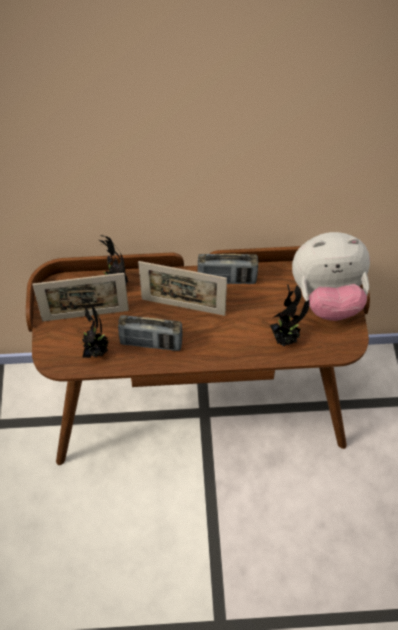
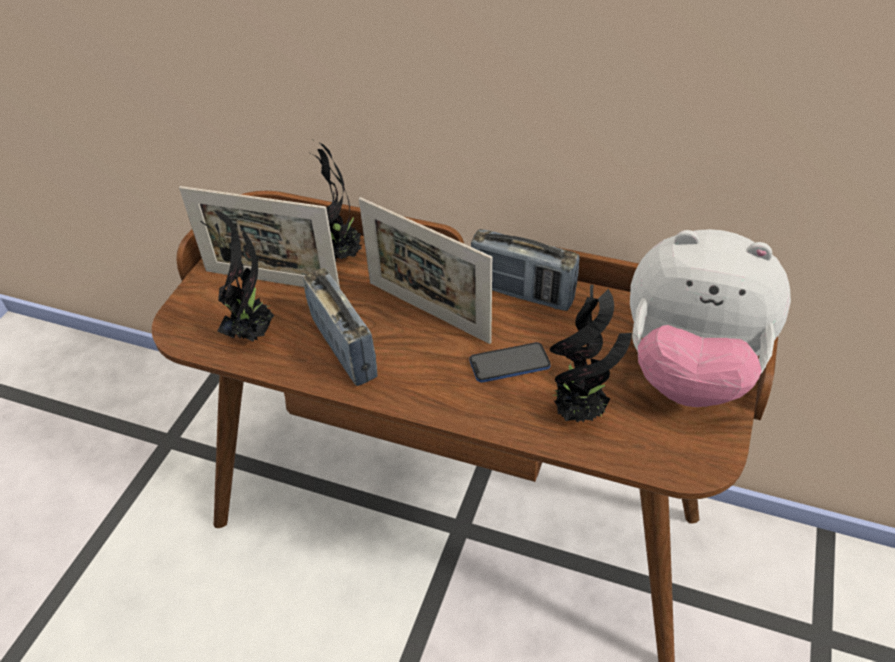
camera: 25 degrees right, 10 degrees down
radio [118,315,182,351] -> radio turned 150 degrees counterclockwise [303,268,377,386]
none -> phone [469,342,551,383]

